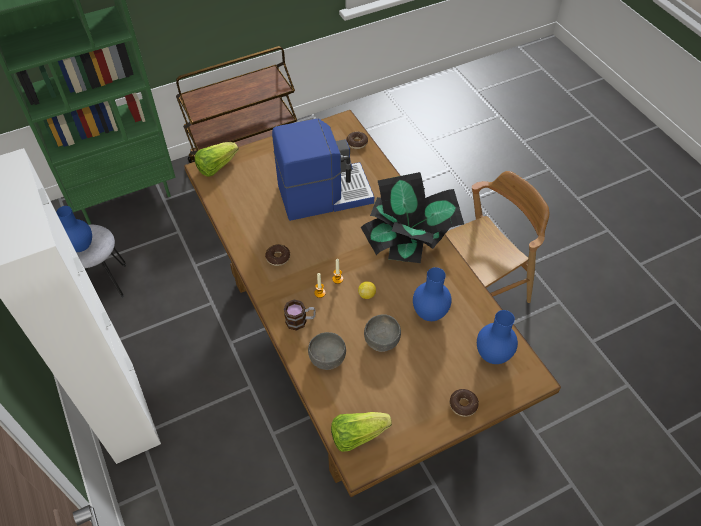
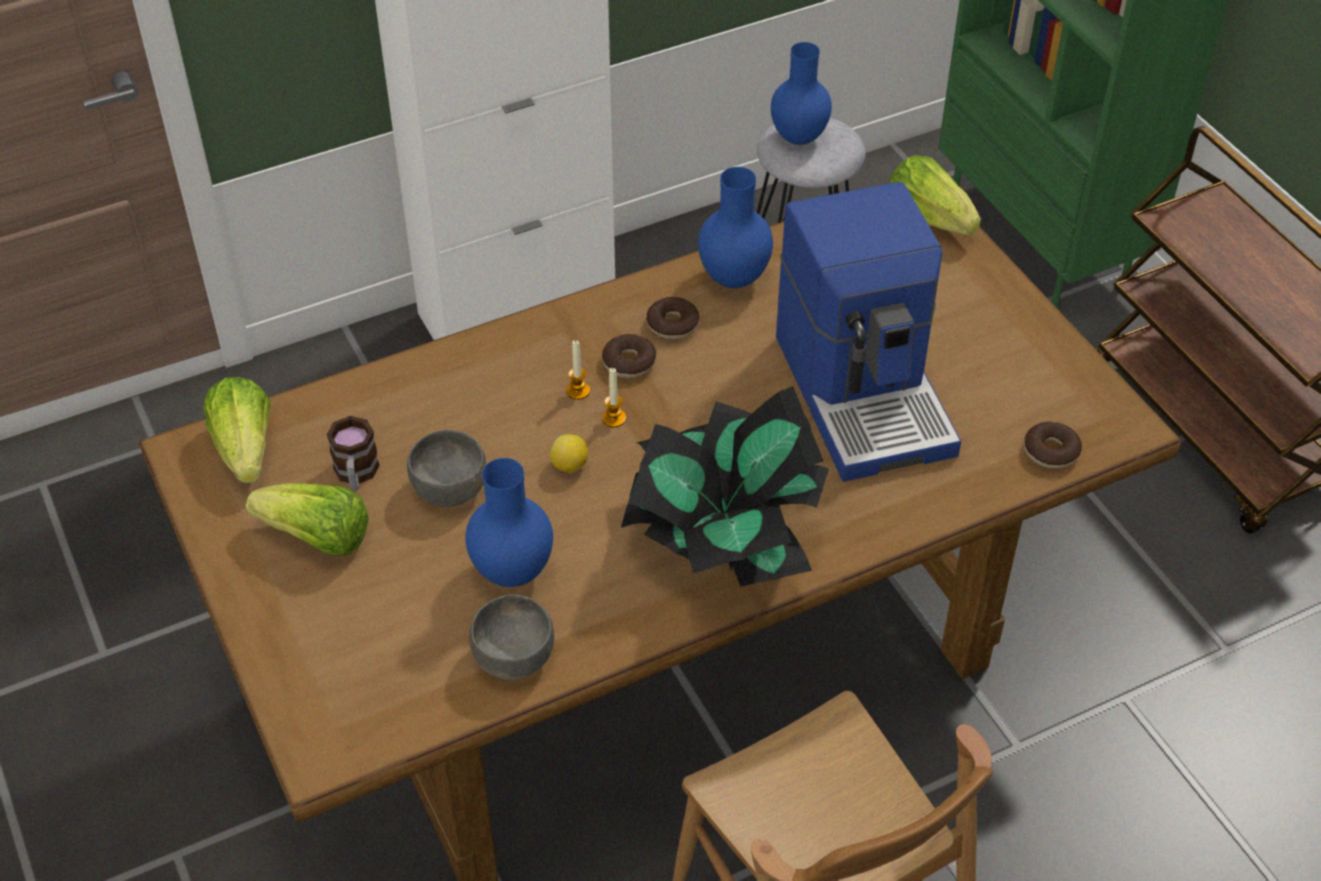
camera: 90 degrees right, 5 degrees down
mug [284,300,316,331] -> mug moved to [326,416,380,491]
grey bowl [308,332,346,370] -> grey bowl moved to [469,594,554,680]
donut [450,389,479,417] -> donut moved to [602,334,657,378]
blue vase [477,310,518,364] -> blue vase moved to [698,167,773,288]
none -> lettuce [246,483,369,556]

